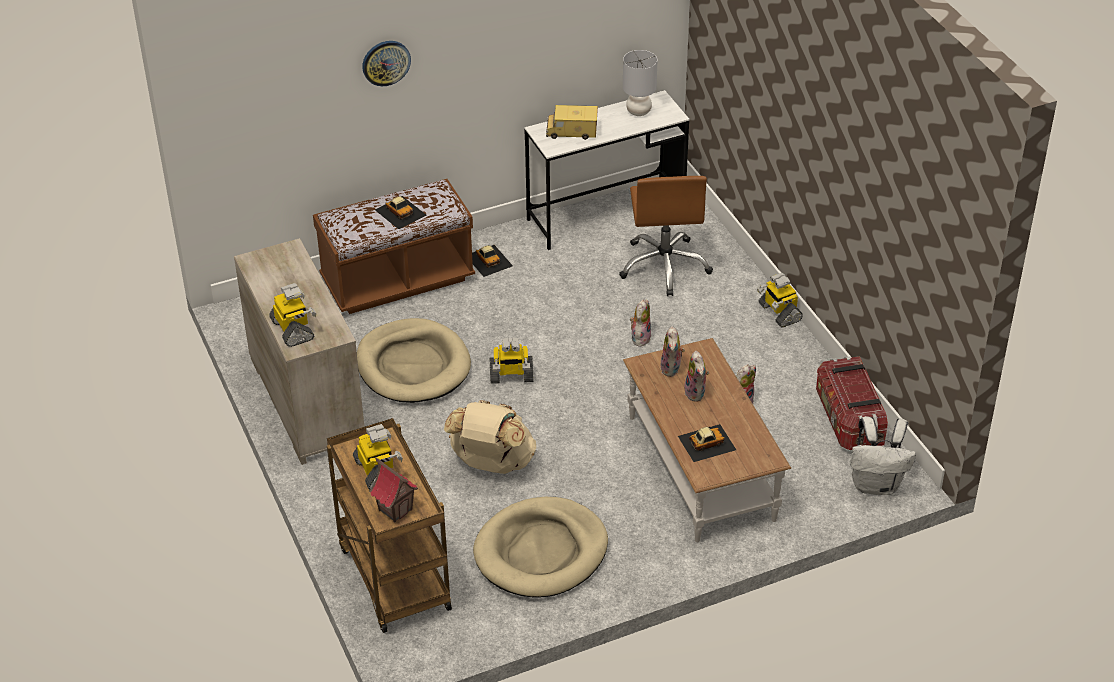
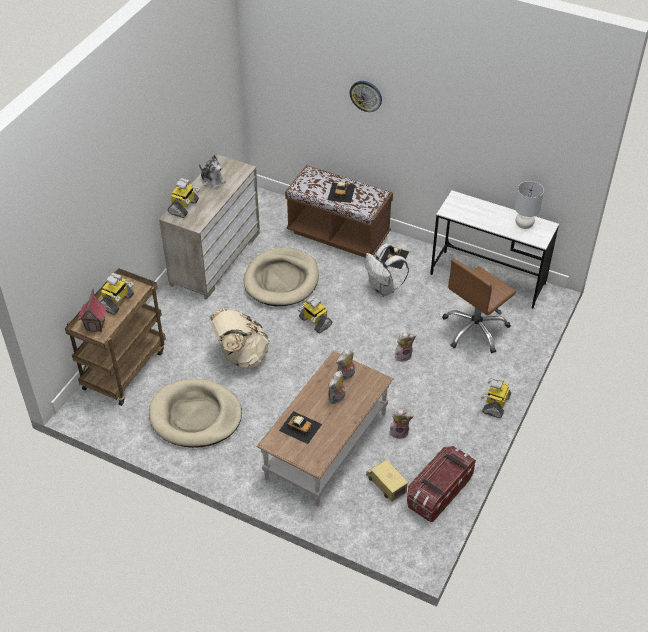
camera: 50 degrees right, 5 degrees up
toy truck [546,105,598,140] -> toy truck moved to [366,460,409,502]
white backpack [850,416,916,495] -> white backpack moved to [365,244,409,297]
none -> plush toy [199,155,226,189]

